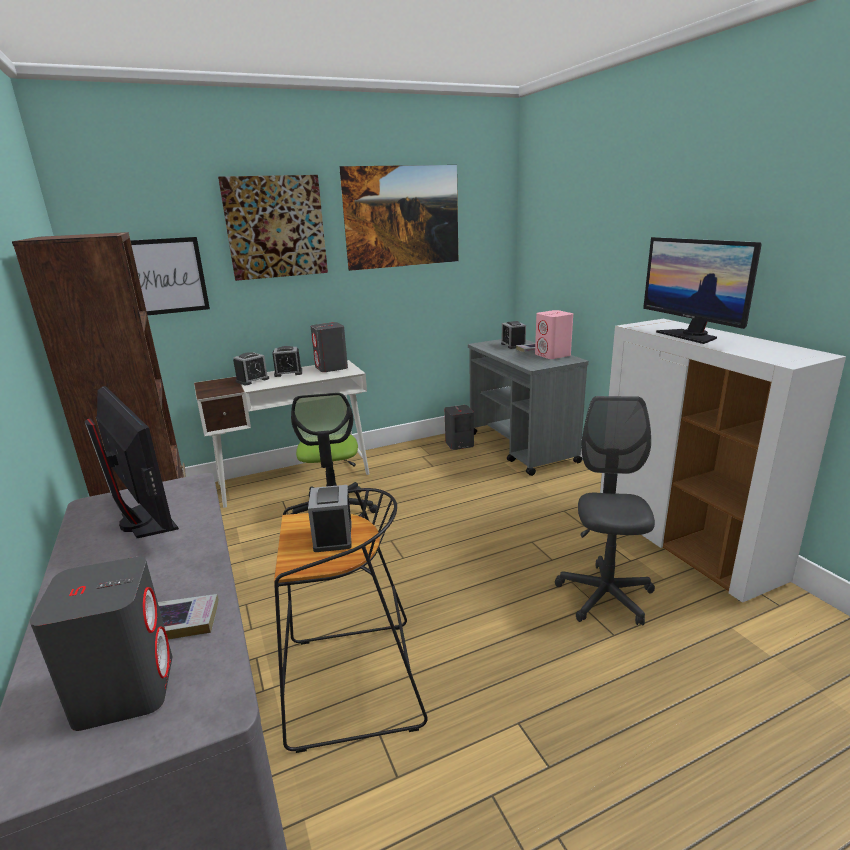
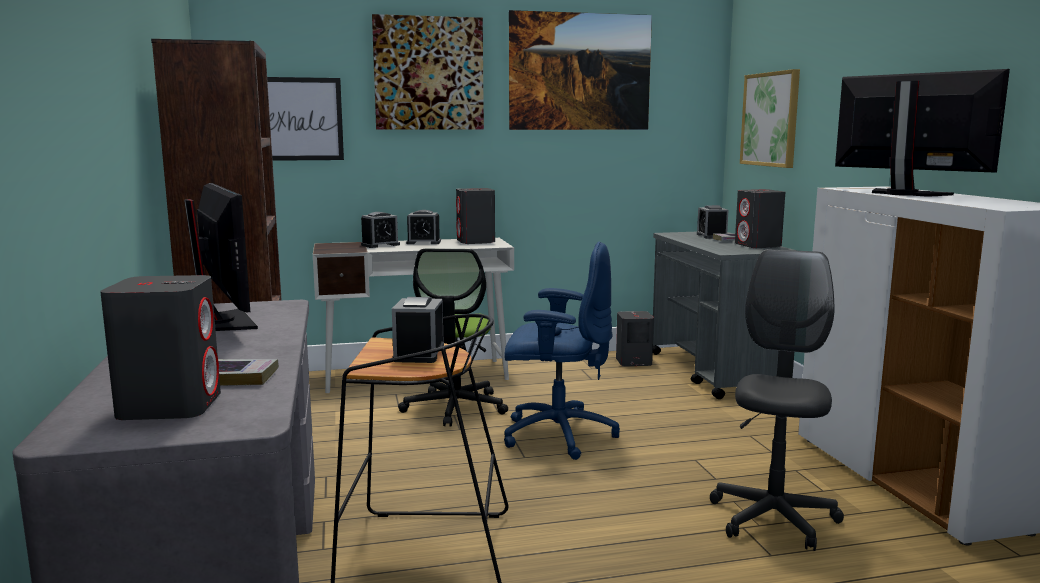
camera: 10 degrees right, 10 degrees down
pink speaker [535,310,573,359] -> grey speaker [735,189,785,248]
monitor [643,237,762,344] -> monitor turned 150 degrees clockwise [835,69,1010,197]
none -> blue office chair [504,241,620,460]
none -> picture [740,69,800,168]

